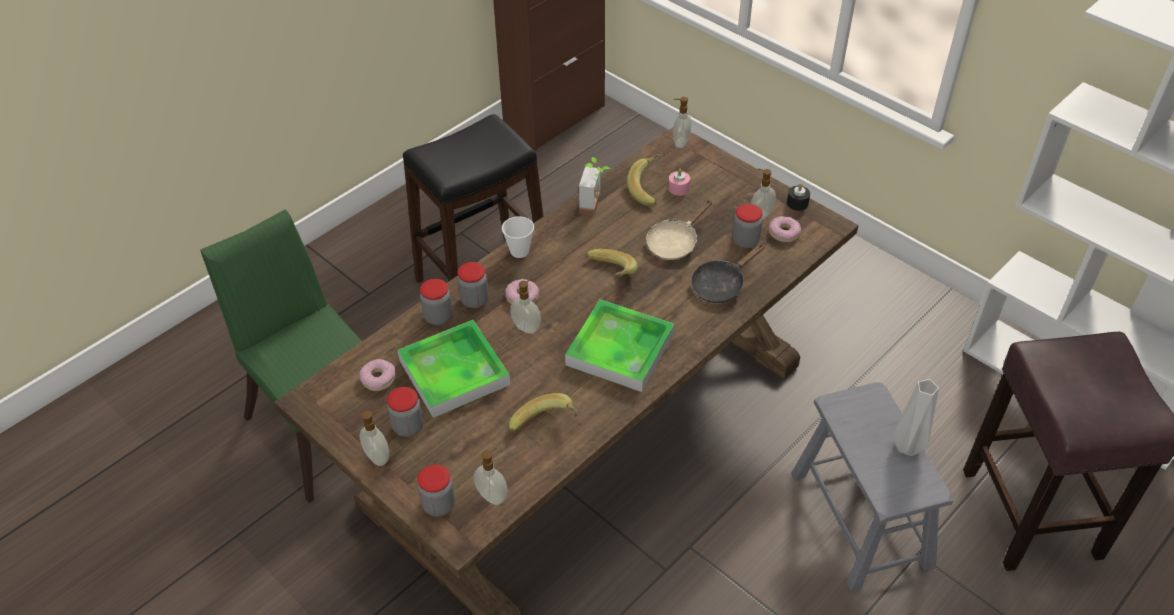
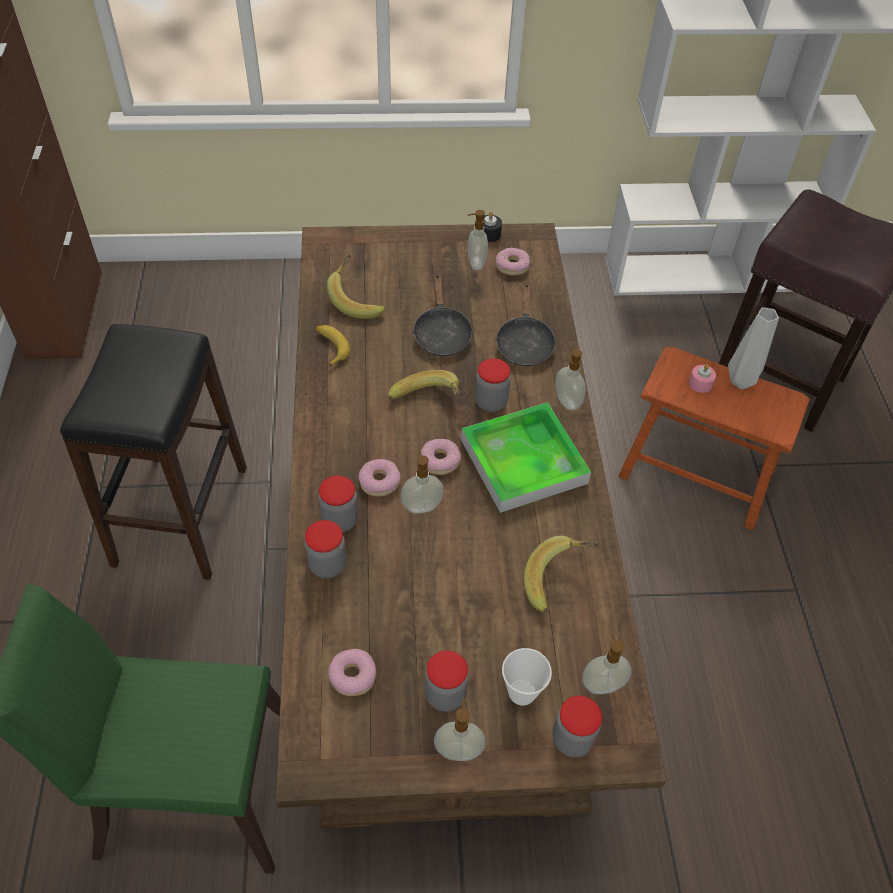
camera: 50 degrees left, 5 degrees up
tray [397,320,510,418] -> none
cup [502,216,534,258] -> cup moved to [502,648,552,706]
potted plant [579,157,610,216] -> banana [316,325,350,367]
beige frying pan [646,200,712,260] -> black frying pan [413,273,473,356]
pink candle [668,169,690,196] -> pink candle moved to [689,364,716,393]
soap dispenser [673,97,691,148] -> soap dispenser moved to [555,349,586,410]
jar [732,204,763,248] -> jar moved to [475,358,511,412]
grey stool [791,382,954,591] -> brown stool [618,347,810,530]
none -> donut [421,439,461,475]

